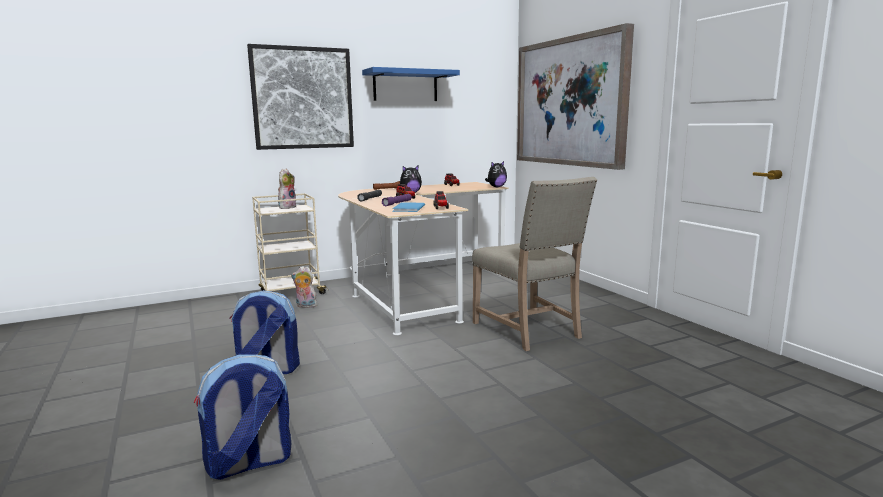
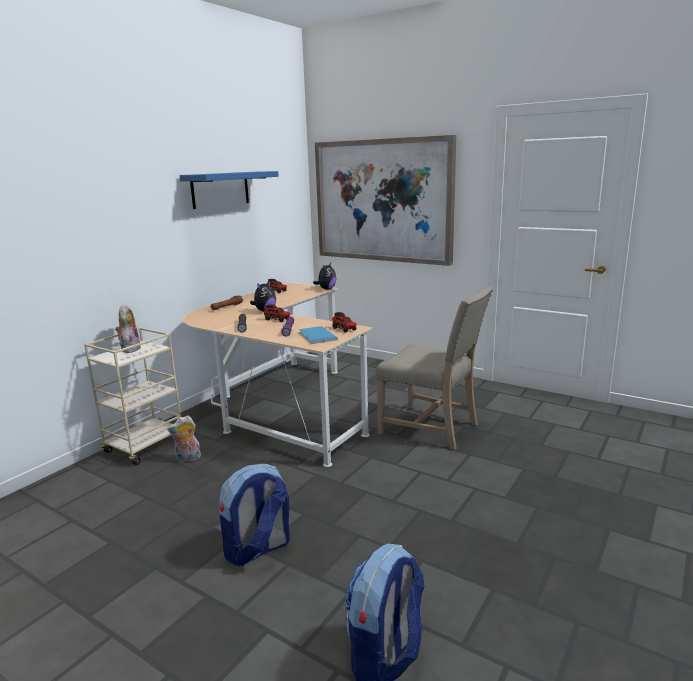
camera: 30 degrees left, 5 degrees up
picture [247,44,354,150] -> none

